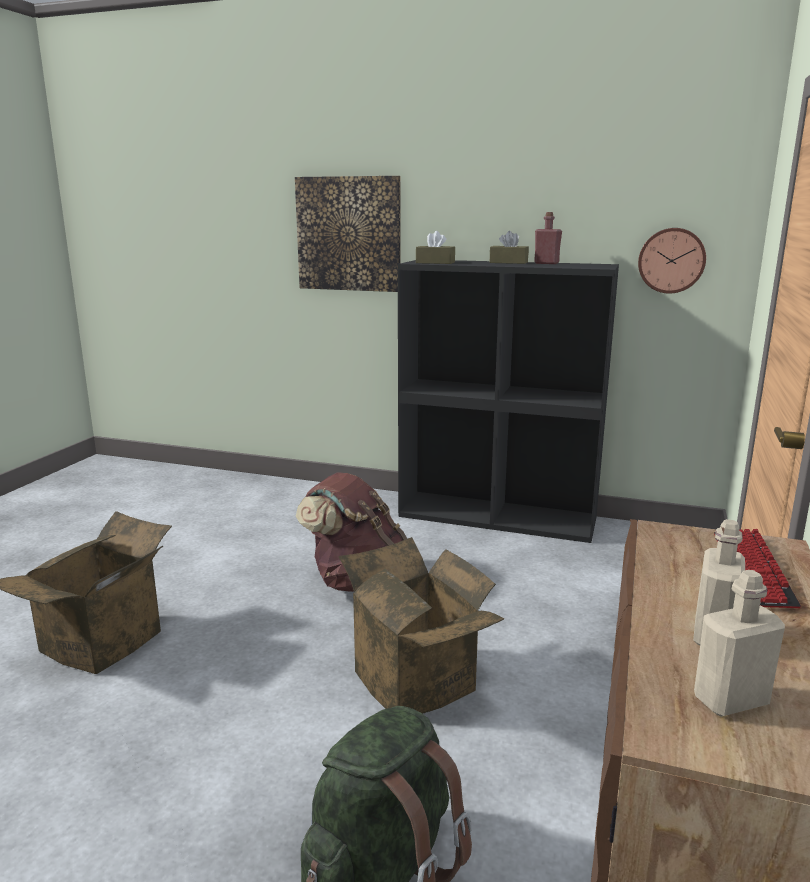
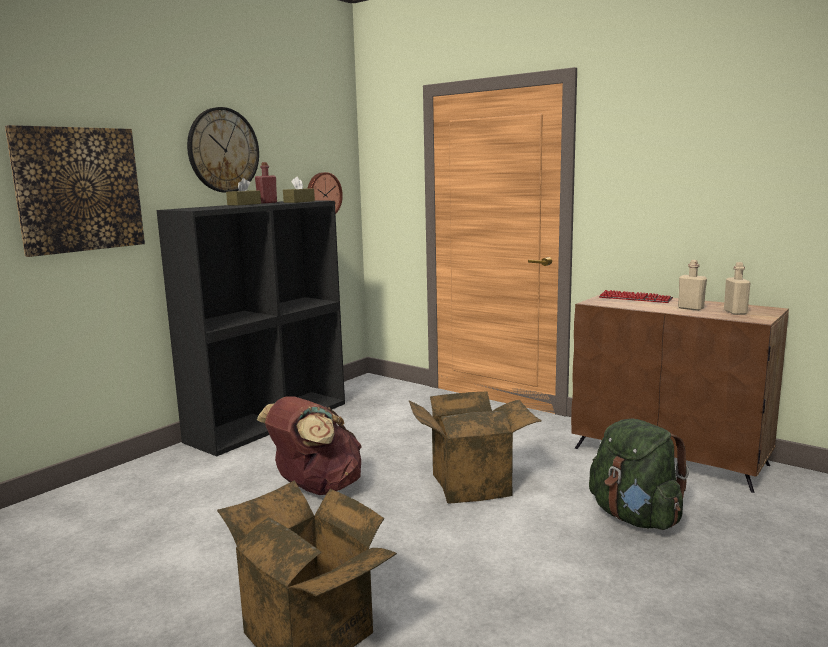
camera: 70 degrees left, 5 degrees down
brown tissue box [416,231,455,264] -> brown tissue box moved to [283,177,315,203]
none -> wall clock [187,107,259,193]

